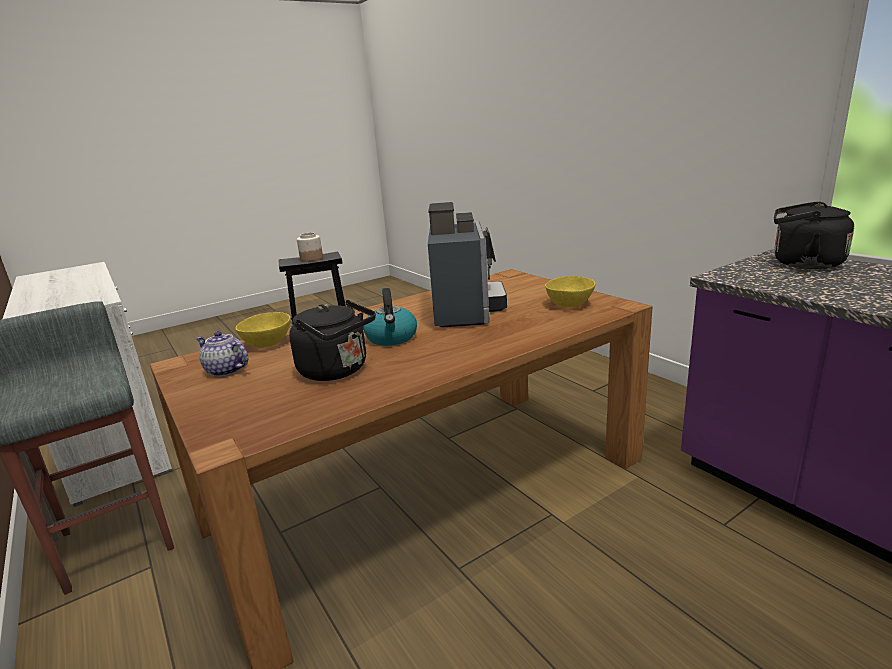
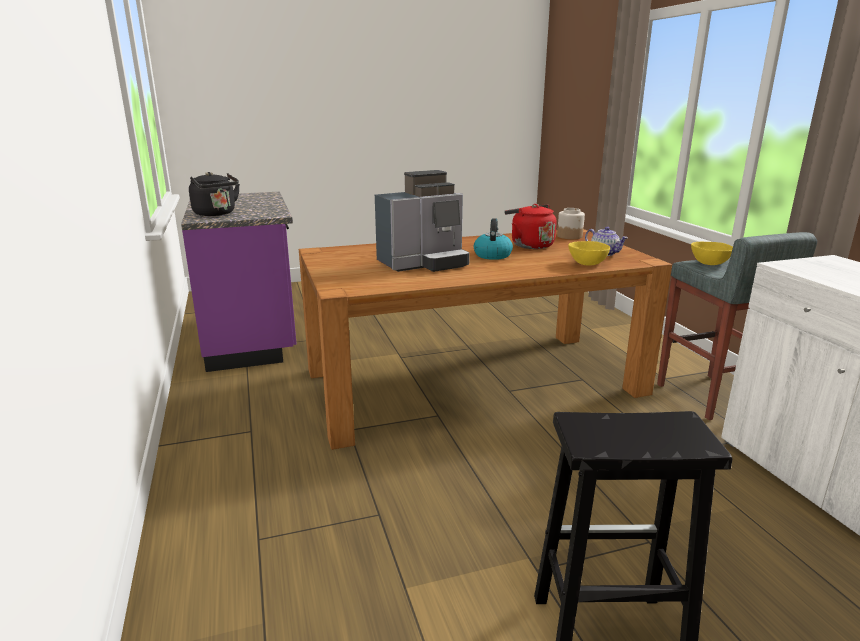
camera: 165 degrees left, 0 degrees up
black kettle [289,300,376,381] -> red kettle [504,204,556,249]
jar [297,233,323,261] -> jar moved to [557,208,585,239]
coffee machine [428,202,507,327] -> coffee machine turned 135 degrees counterclockwise [375,170,470,272]
yellow bowl [545,276,595,307] -> yellow bowl moved to [691,242,733,265]

